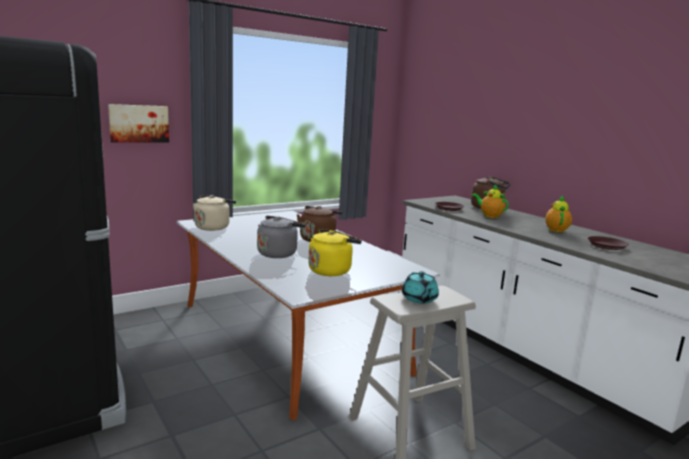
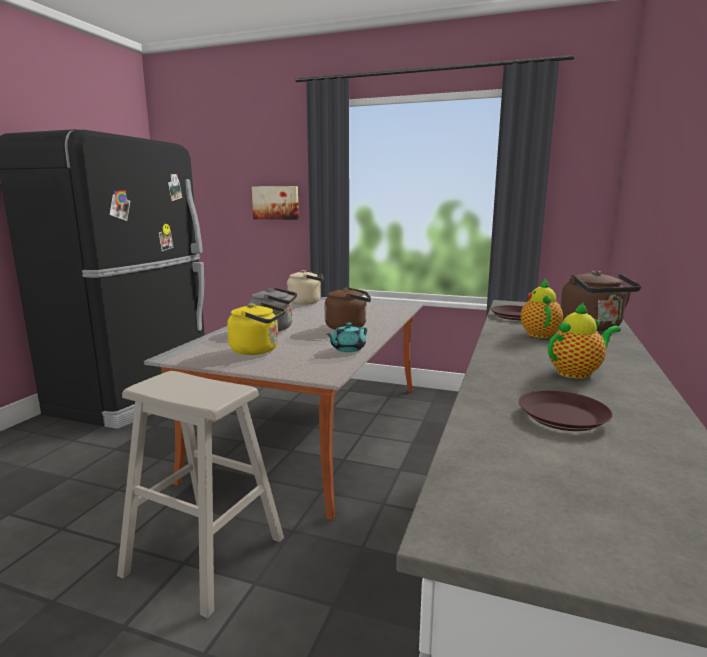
camera: 55 degrees right, 0 degrees up
turquoise teapot [402,271,439,304] -> turquoise teapot moved to [327,323,367,352]

